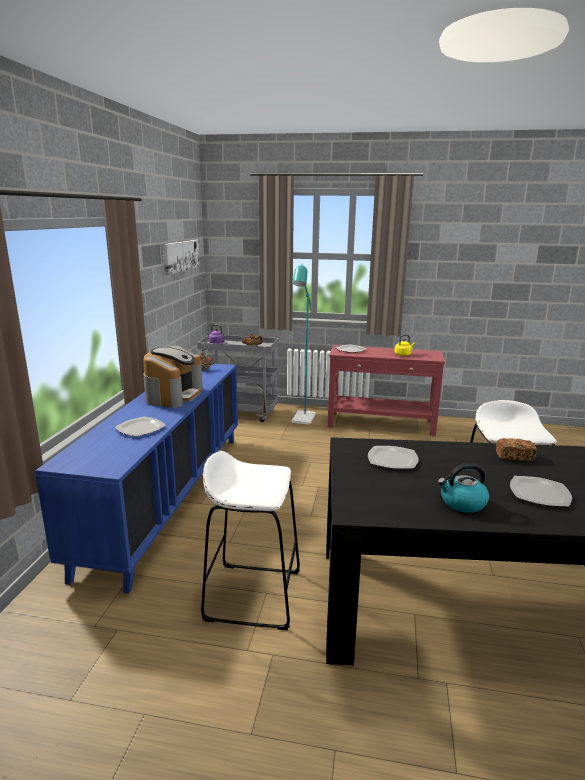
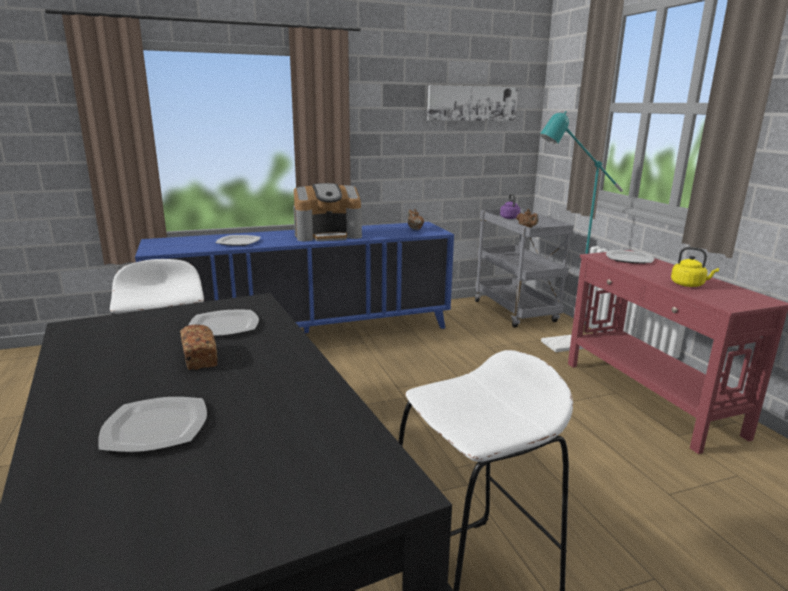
camera: 60 degrees right, 0 degrees up
kettle [438,463,489,513] -> none
bread [496,438,537,461] -> bread moved to [180,324,217,370]

